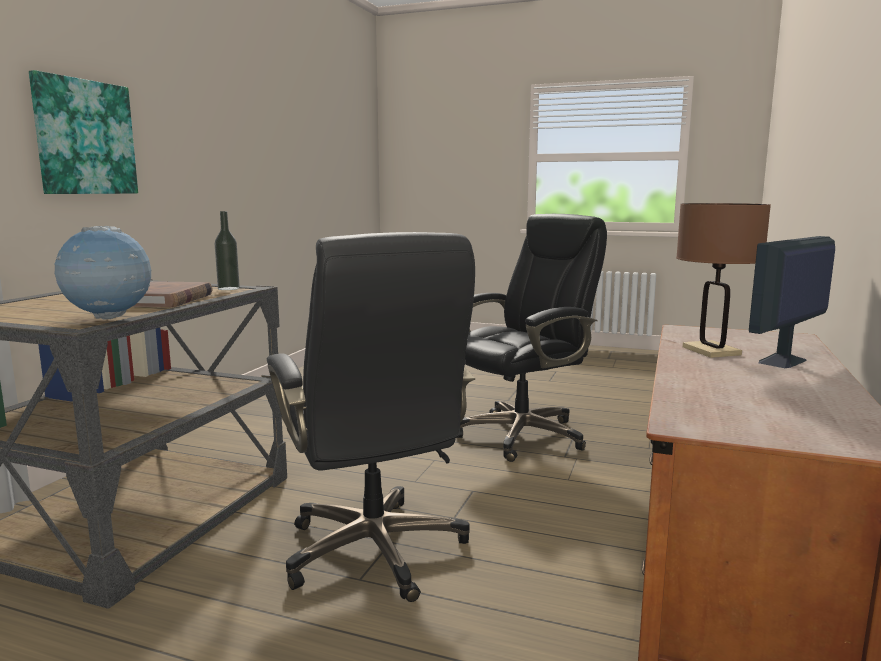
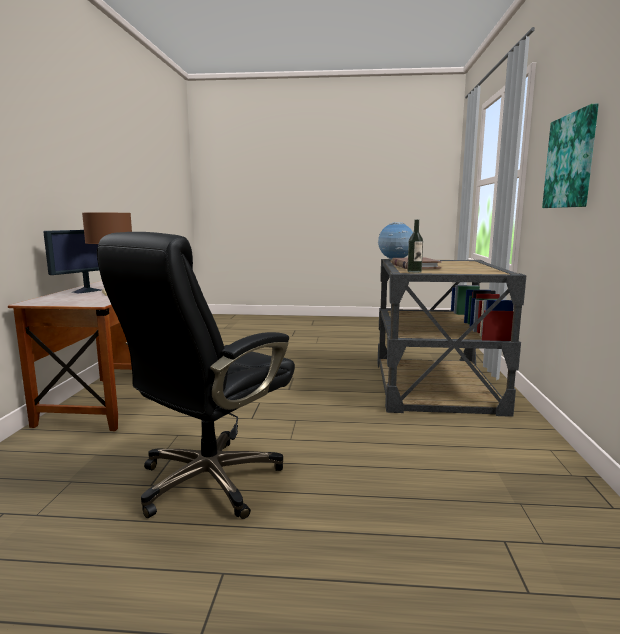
camera: 165 degrees right, 0 degrees up
black office chair [267,232,475,602] -> none

